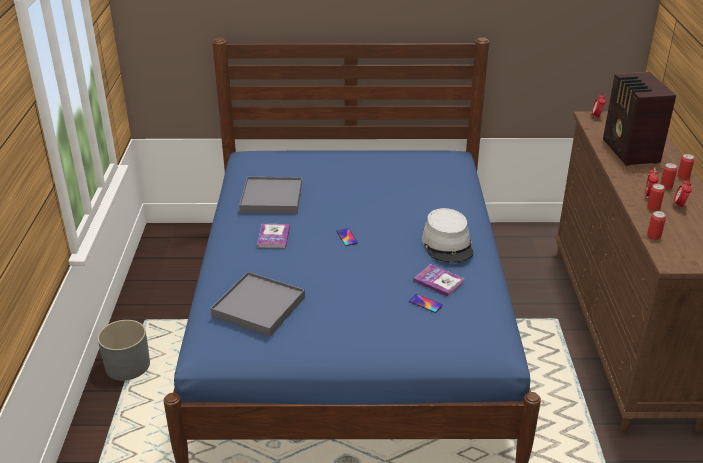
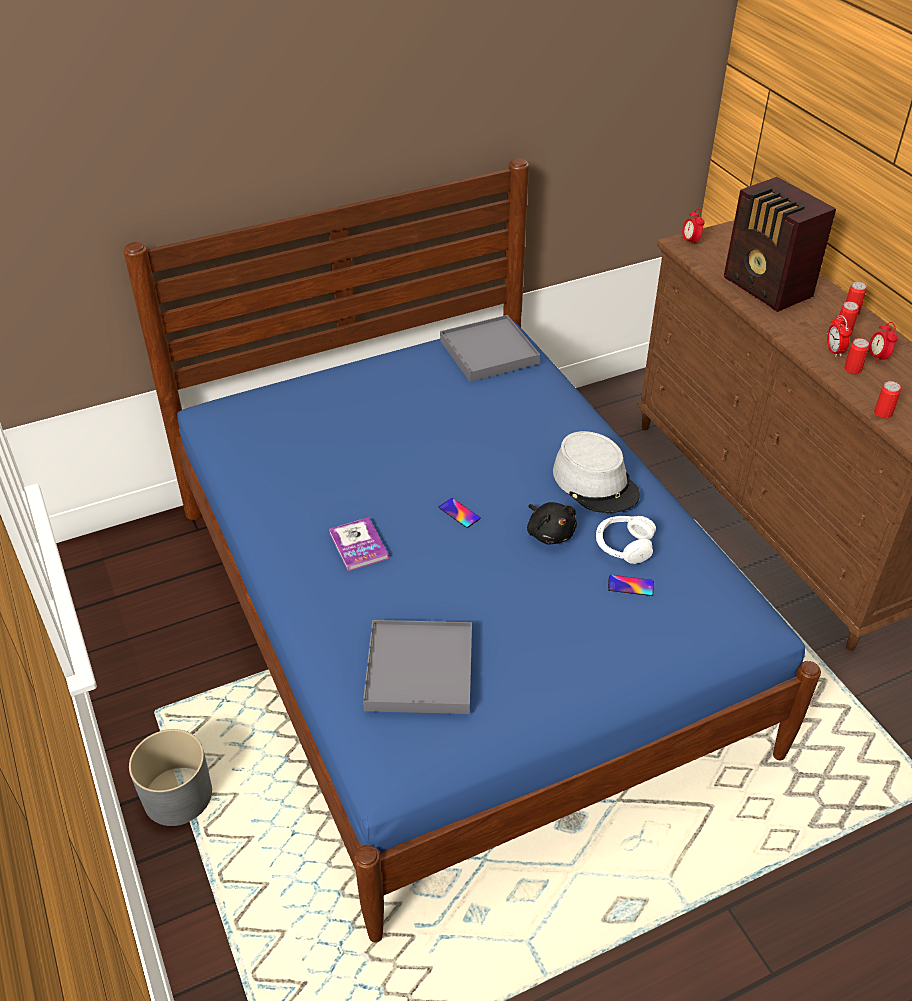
camera: 25 degrees left, 10 degrees up
grey tray [239,177,302,214] -> grey tray moved to [440,315,540,382]
book [413,264,464,297] -> white headphones [596,516,656,564]
none -> black plush toy [527,502,577,544]

